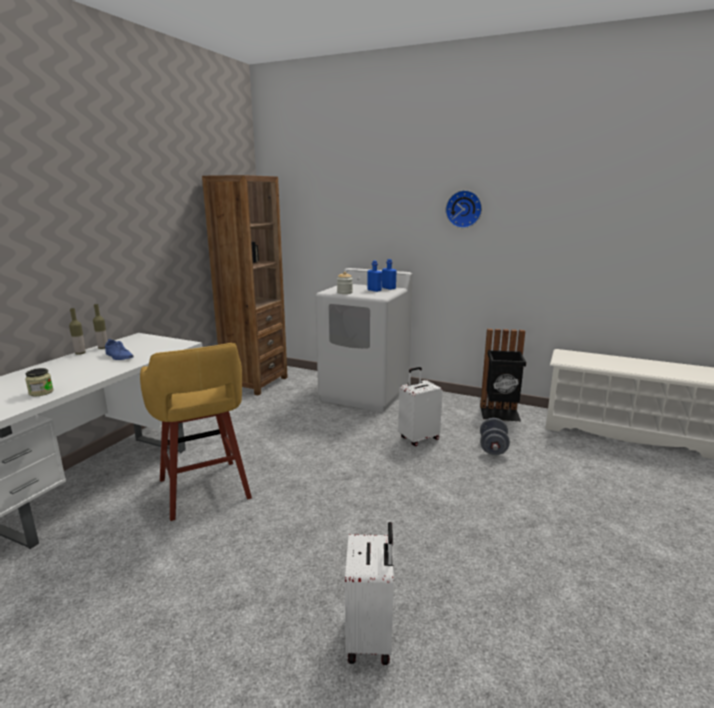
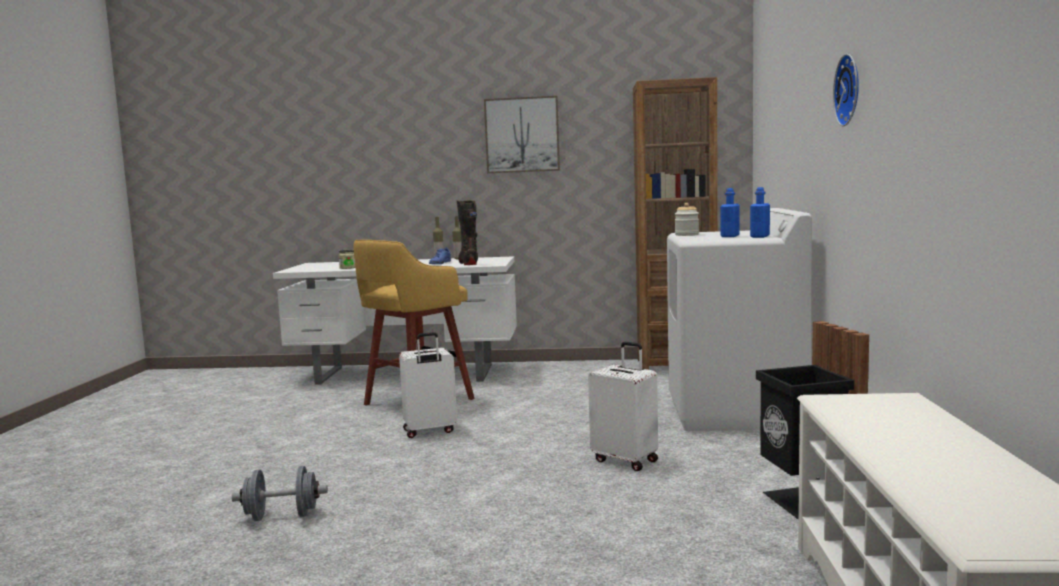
camera: 70 degrees right, 10 degrees down
white suitcase [345,522,394,665] -> white suitcase moved to [399,332,457,438]
grey dumbbell [480,418,510,455] -> grey dumbbell moved to [232,466,328,521]
none -> black boot [457,200,478,265]
none -> picture [484,96,560,173]

